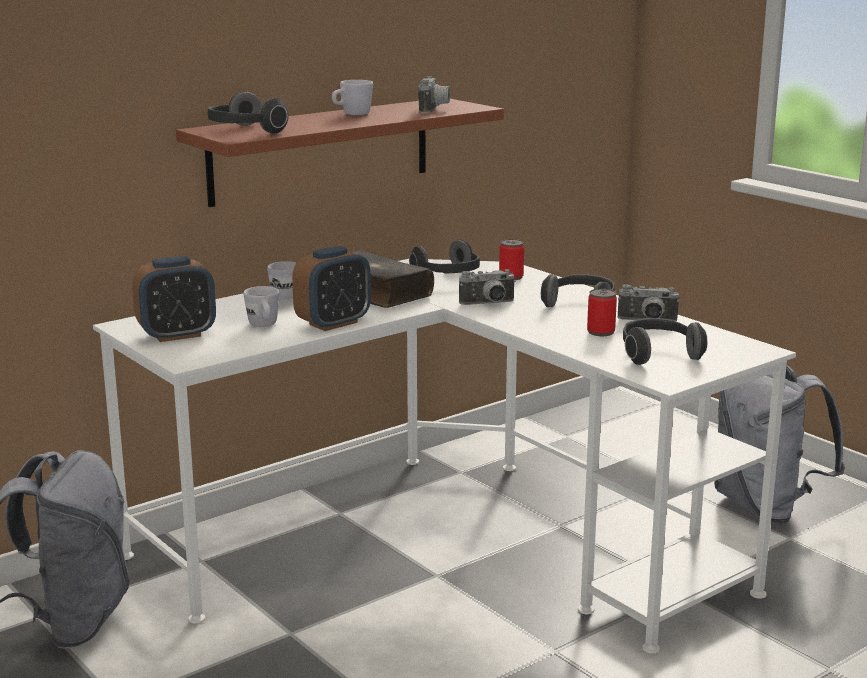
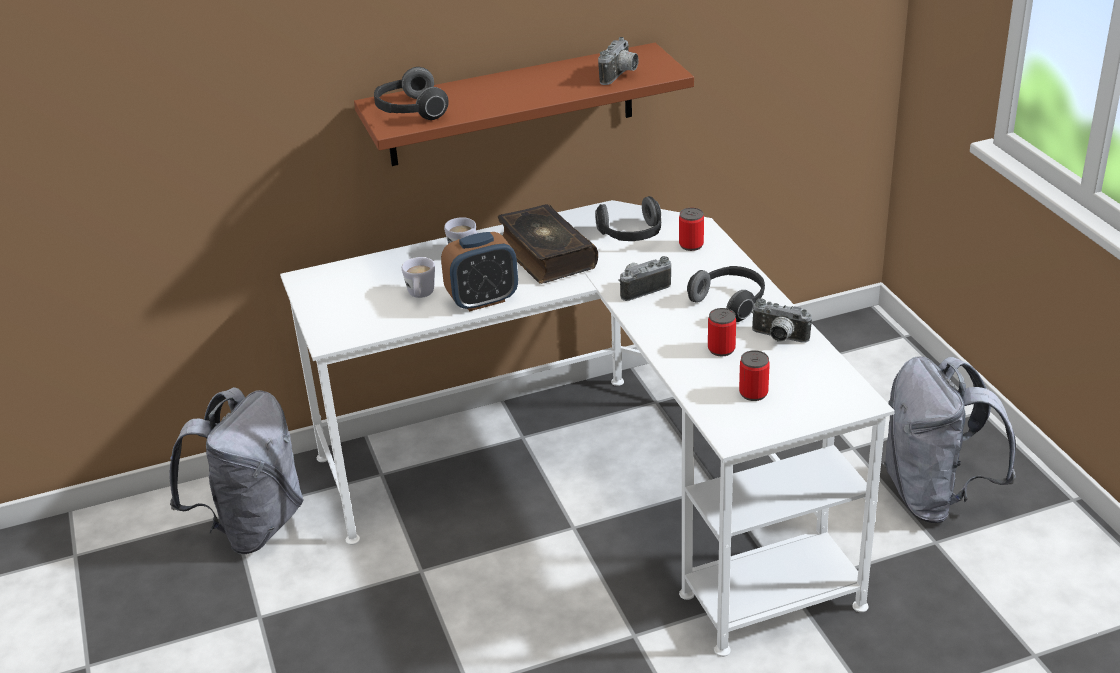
camera: 20 degrees right, 15 degrees up
alarm clock [132,256,216,342] -> none
white mug [332,80,373,115] -> none
camera [459,269,516,305] -> camera turned 150 degrees clockwise [618,256,671,301]
headphones [623,318,707,365] -> can [739,350,770,401]

